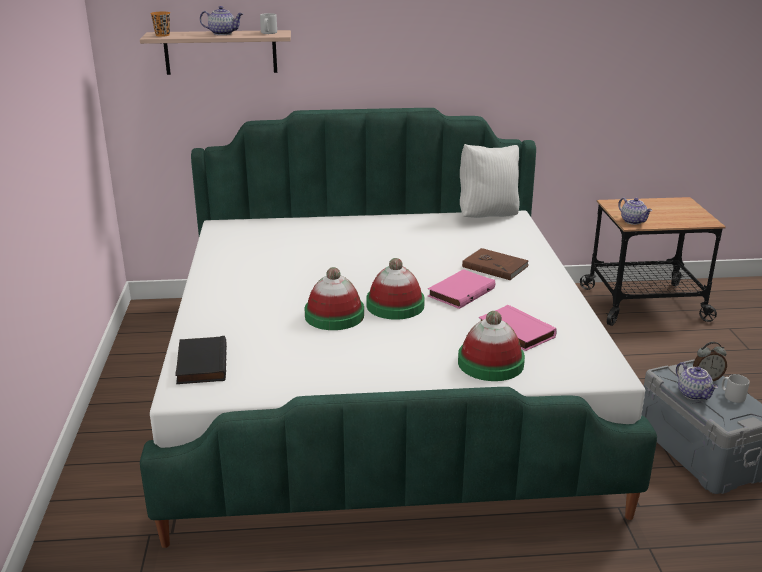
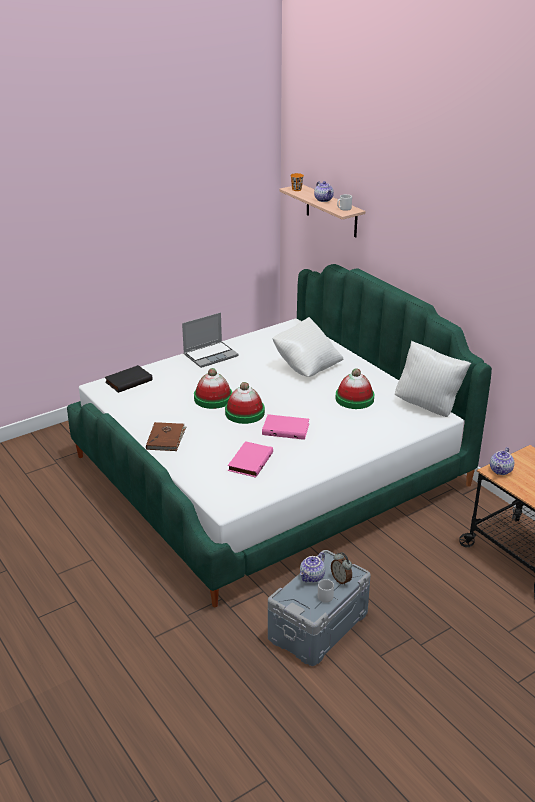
camera: 60 degrees right, 5 degrees up
hat [458,311,525,381] -> hat moved to [335,368,374,409]
brown book [462,248,529,280] -> brown book moved to [146,422,187,451]
none -> laptop [182,312,239,368]
none -> white pillow [272,317,344,377]

